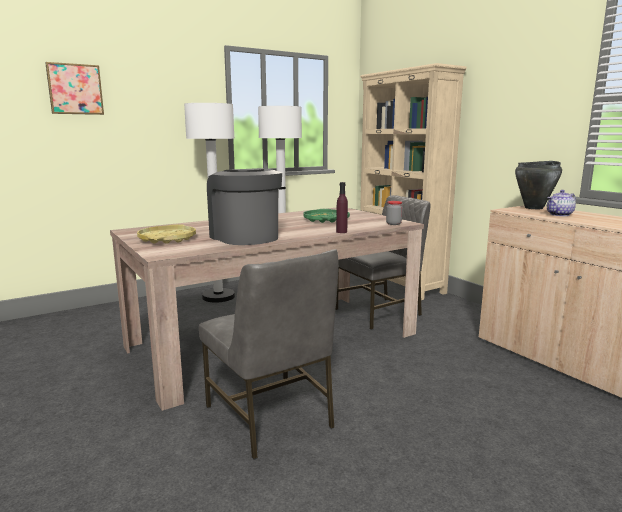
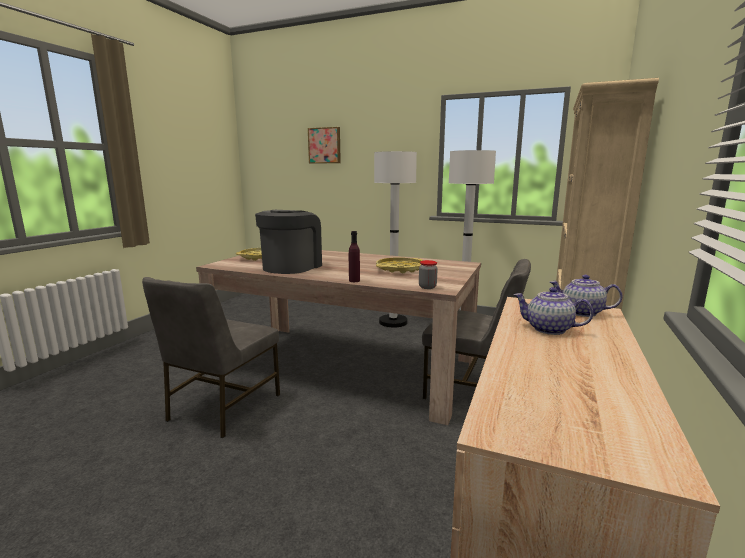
camera: 55 degrees right, 0 degrees up
green tray [303,209,350,223] -> yellow tray [376,258,423,273]
black cooking pot [515,161,562,209] -> teapot [550,275,622,317]

